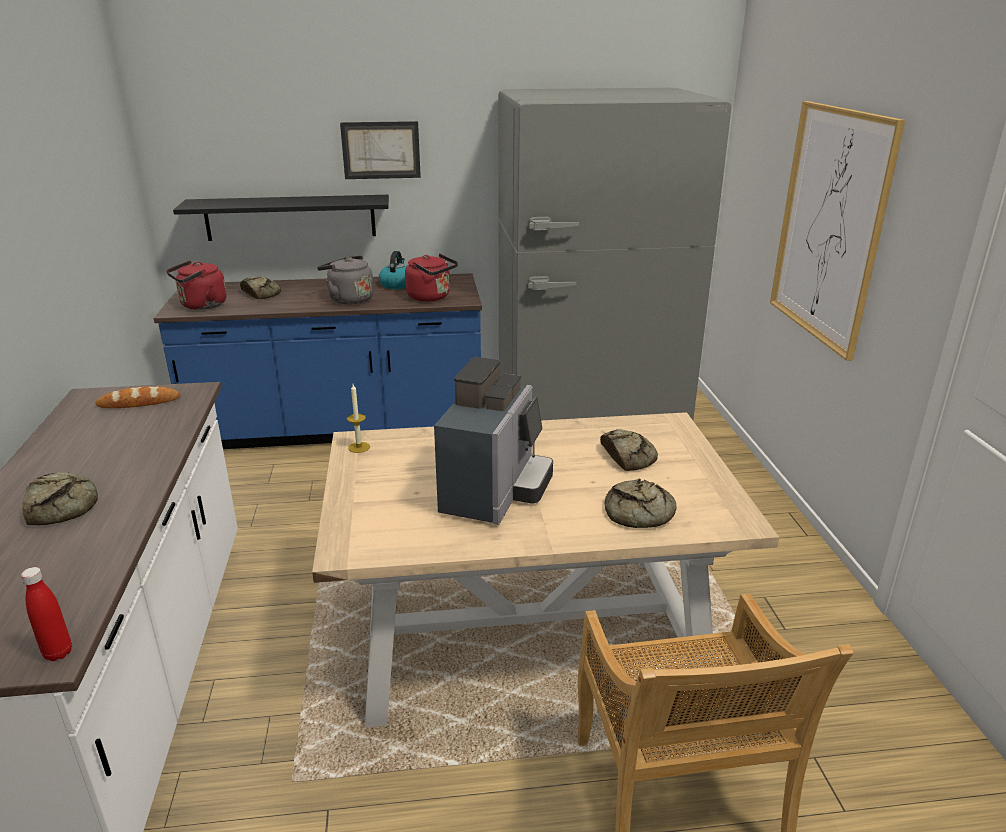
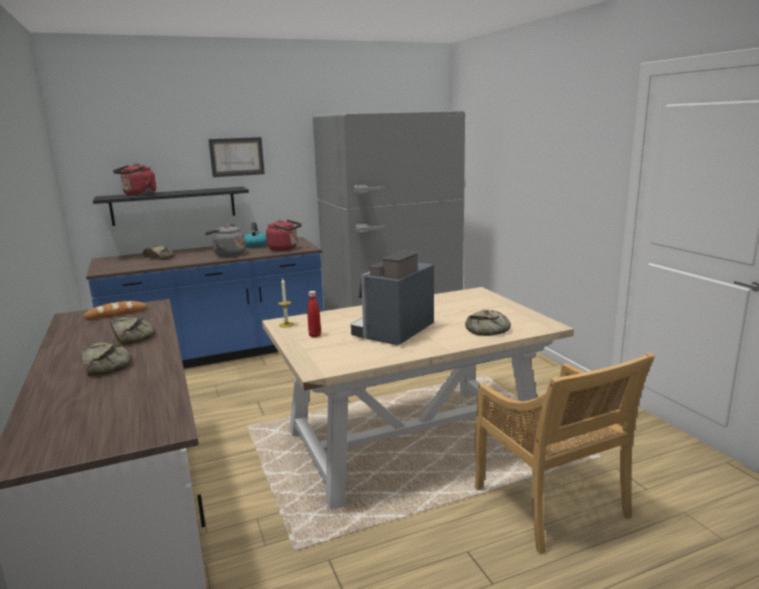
camera: 15 degrees left, 10 degrees down
red bottle [21,567,72,661] -> red bottle moved to [307,291,321,338]
red kettle [166,261,227,310] -> red kettle moved to [113,163,156,196]
coffee machine [434,357,553,525] -> coffee machine turned 150 degrees counterclockwise [351,250,434,345]
bread [600,429,658,471] -> bread moved to [110,317,155,345]
picture [770,101,905,361] -> none

